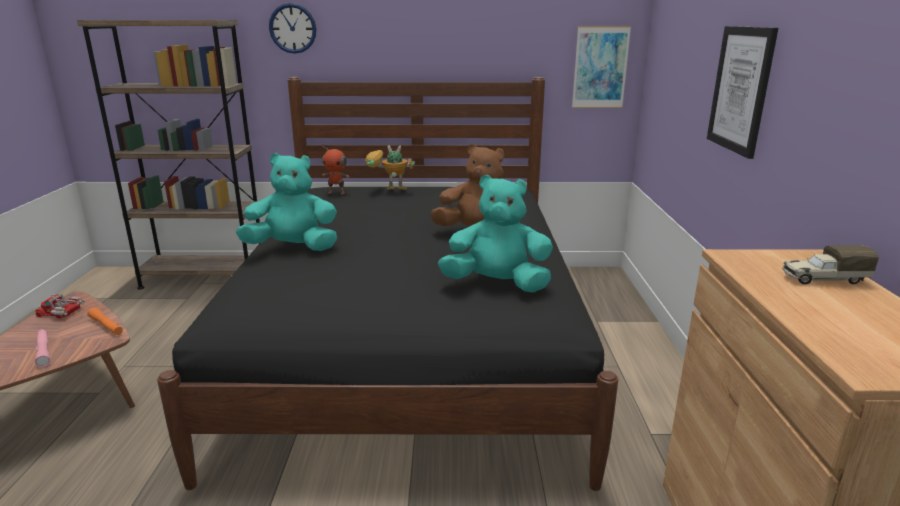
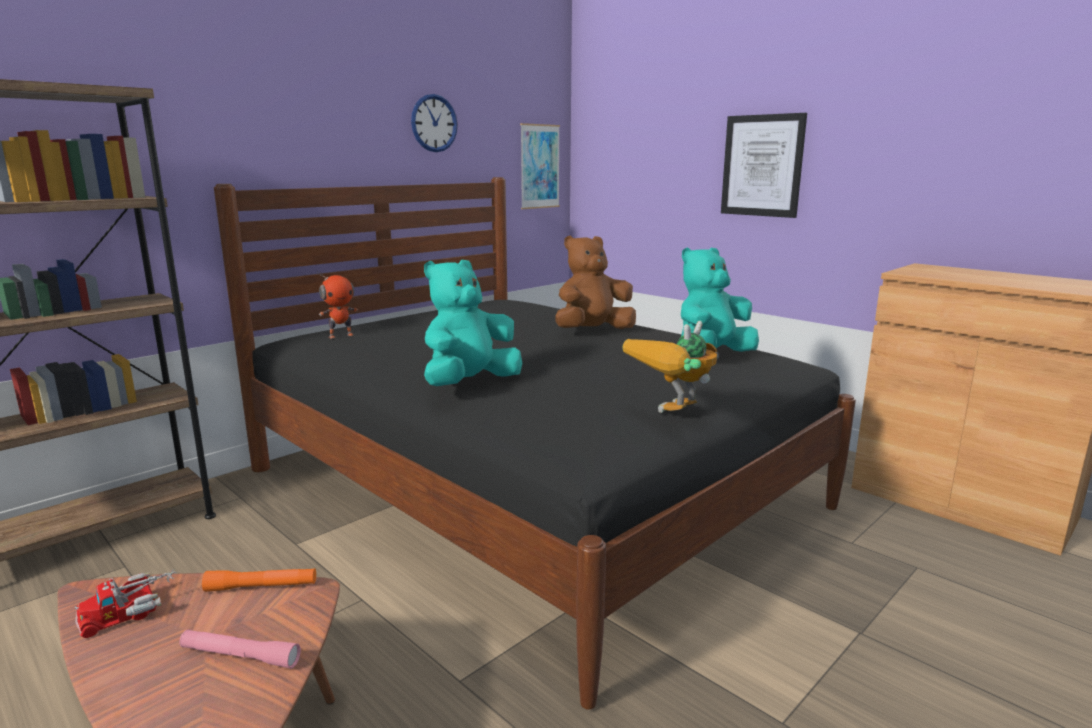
camera: 45 degrees left, 5 degrees down
wall clock [269,3,316,54] -> wall clock moved to [411,94,458,152]
toy robot [365,145,415,190] -> toy robot moved to [622,321,719,413]
toy truck [782,245,879,284] -> none

